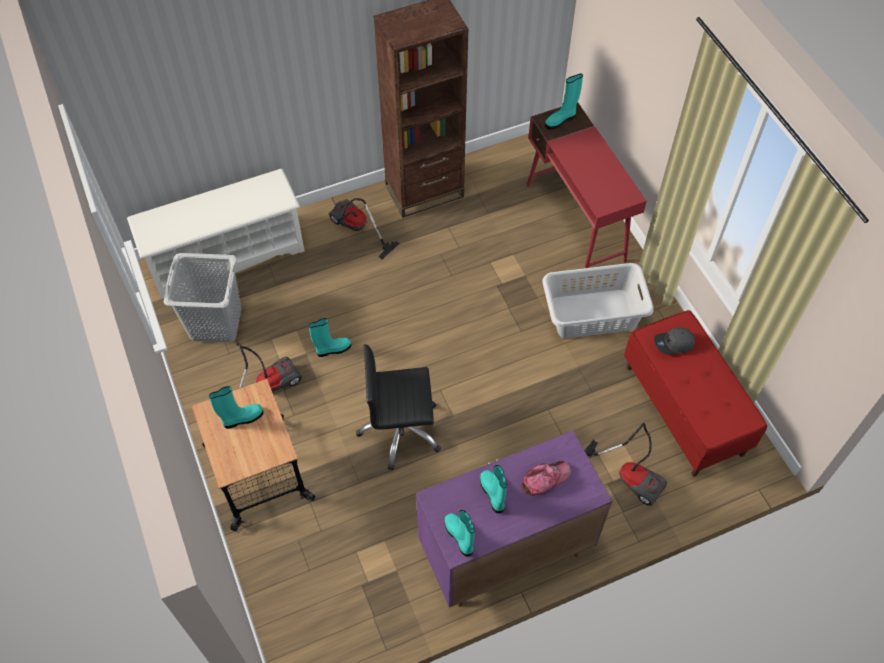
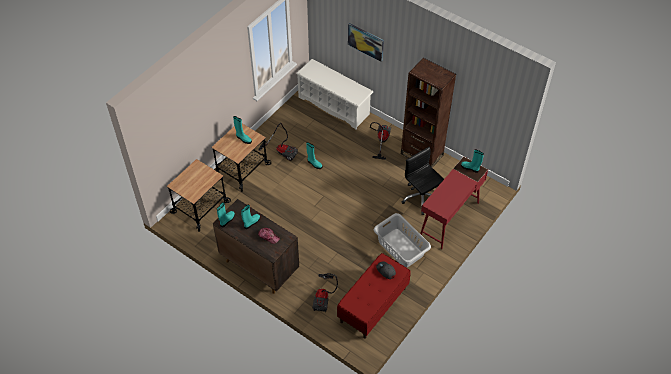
camera: 60 degrees right, 5 degrees down
grey laundry basket [164,253,241,342] -> none
black office chair [356,344,441,470] -> black office chair moved to [401,147,444,215]
purple cabinet [416,431,612,608] -> brown cabinet [213,199,299,294]
none -> cart [167,159,231,232]
none -> picture [348,23,384,62]

